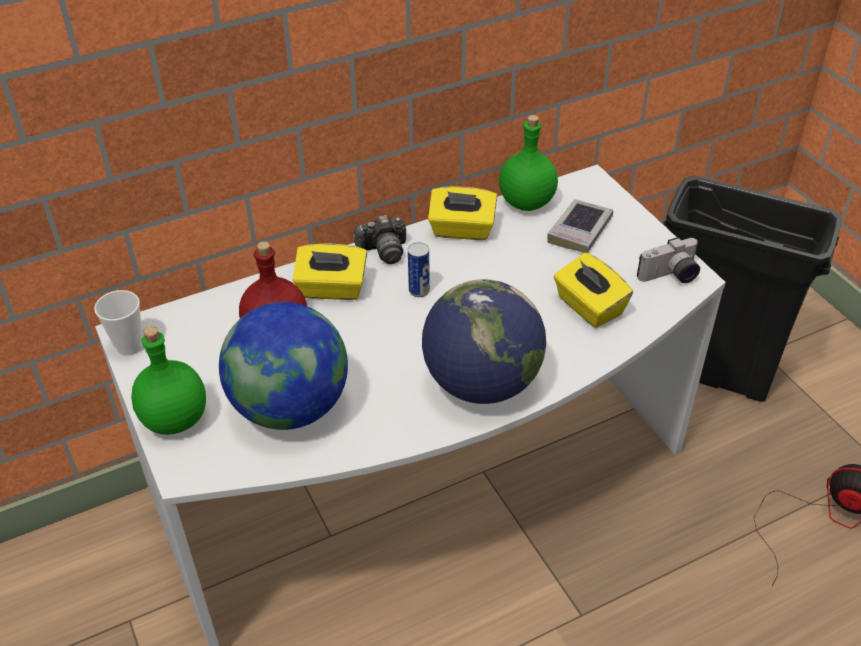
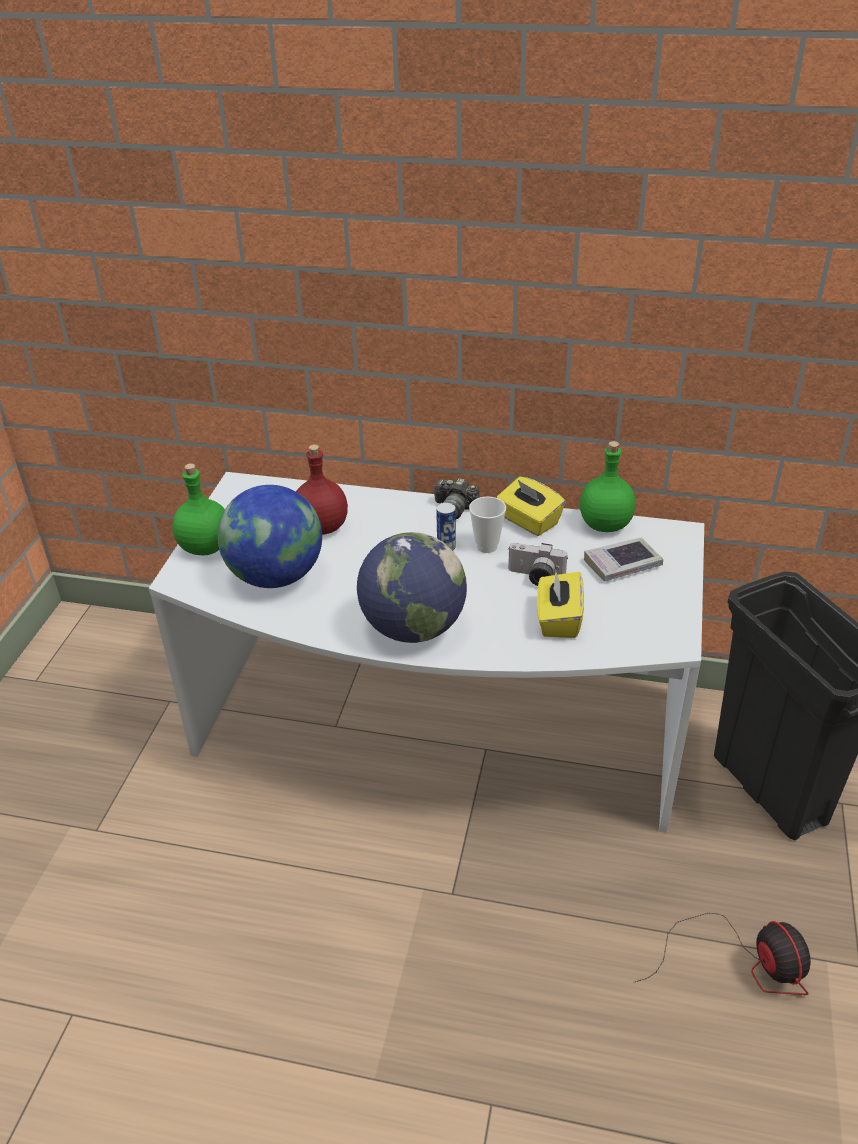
camera: 40 degrees right, 5 degrees down
cup [94,290,142,356] -> cup moved to [469,497,506,553]
yellow tissue box [293,244,367,300] -> none
camera [637,237,700,283] -> camera moved to [508,543,568,586]

